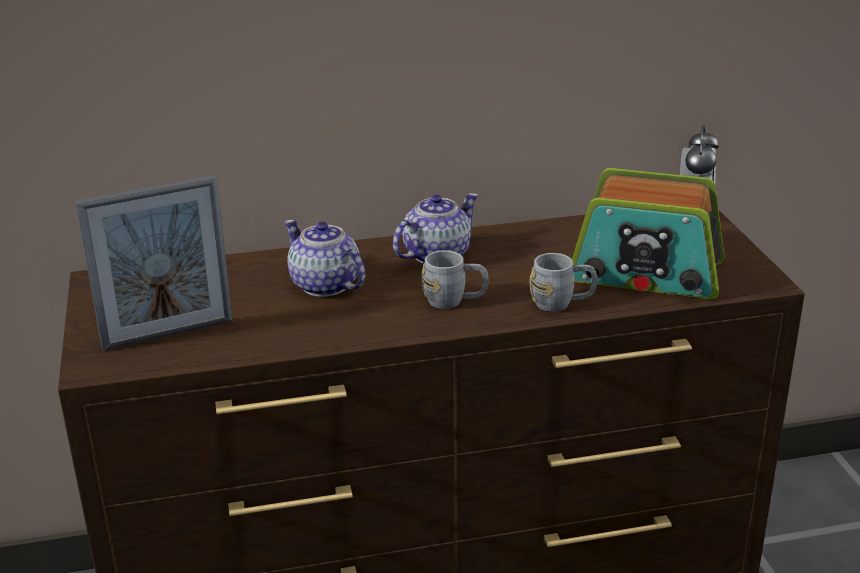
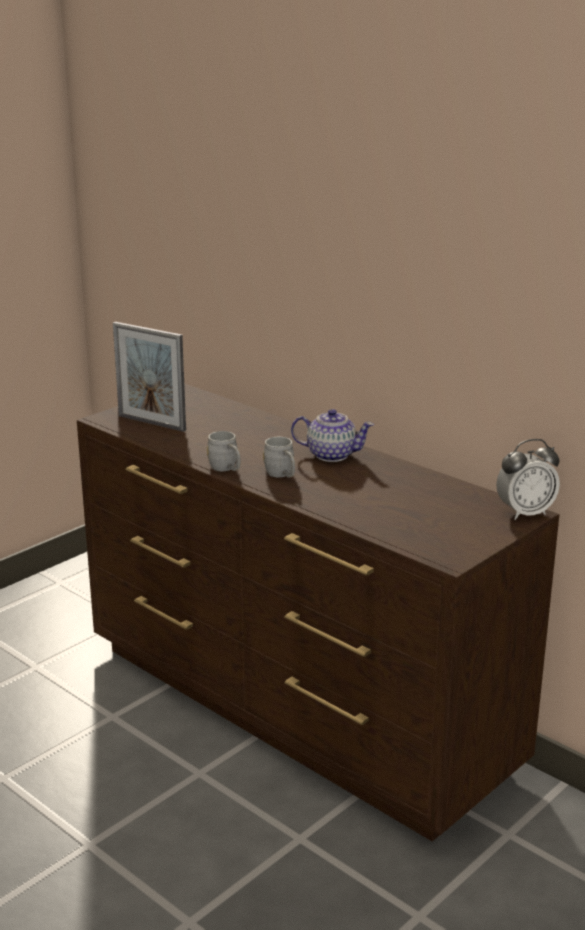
camera: 55 degrees right, 5 degrees down
teapot [284,220,365,297] -> none
grey mug [529,253,597,312] -> grey mug moved to [207,431,240,471]
radio [572,168,725,299] -> none

